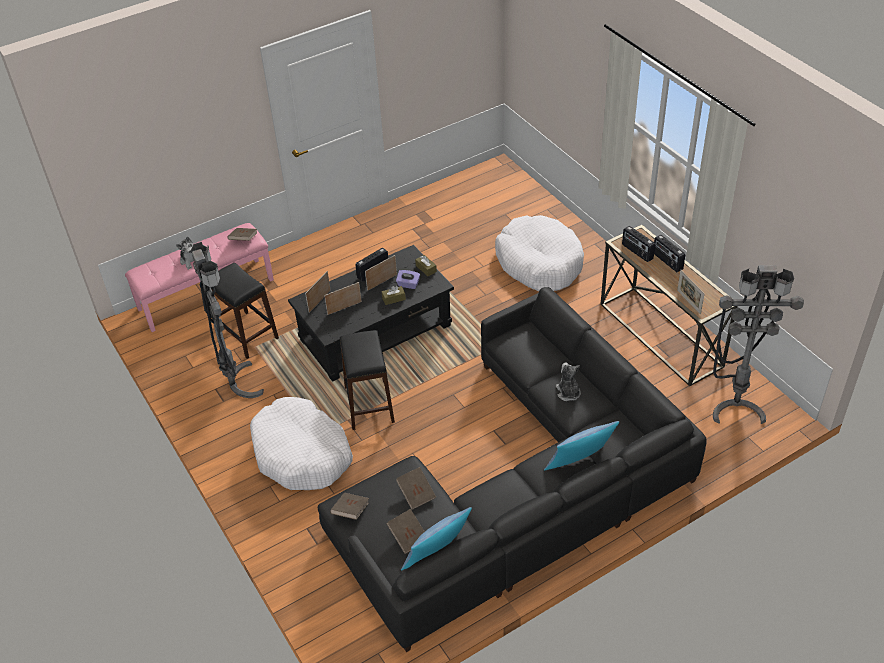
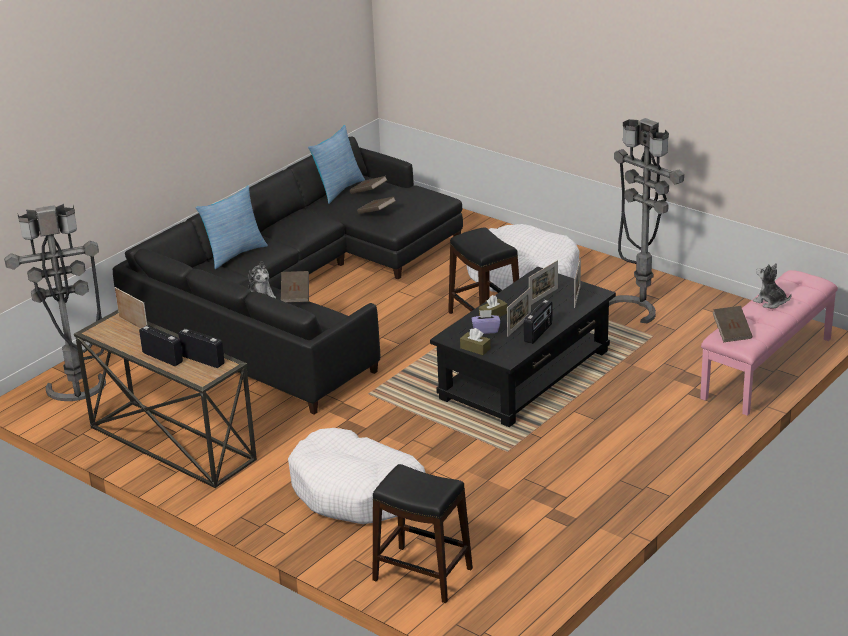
camera: 160 degrees right, 15 degrees down
black stool [211,263,279,359] -> black stool moved to [373,464,473,603]
brown book [330,493,369,520] -> brown book moved to [281,271,309,303]

